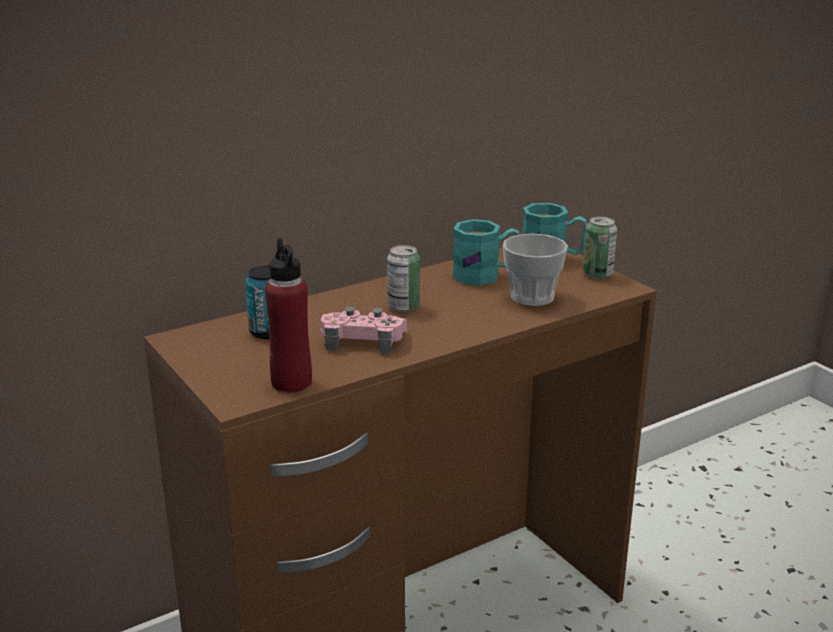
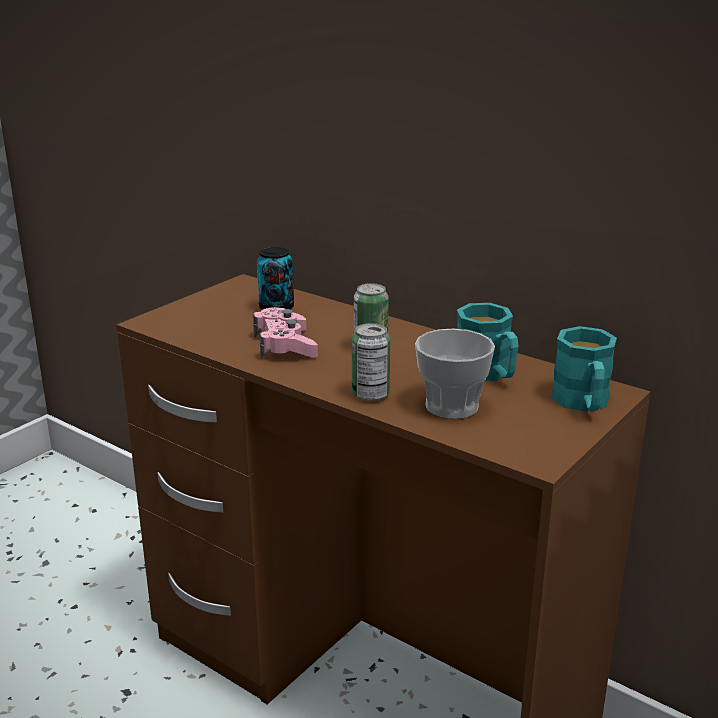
camera: 70 degrees right, 0 degrees up
red bottle [265,238,312,393] -> none
can [583,216,617,279] -> can moved to [352,323,390,402]

